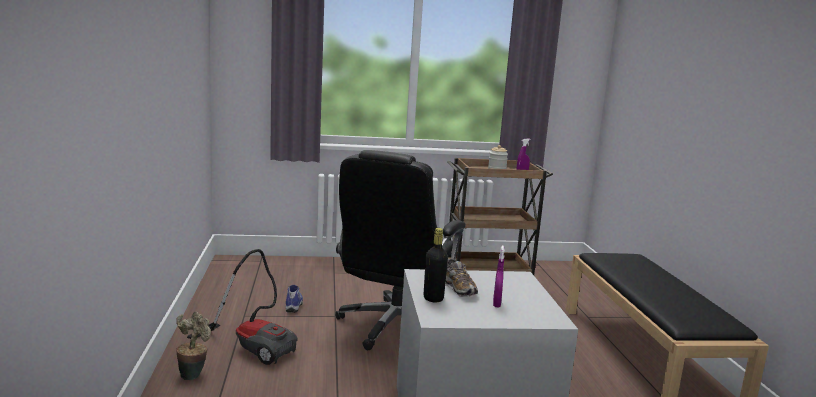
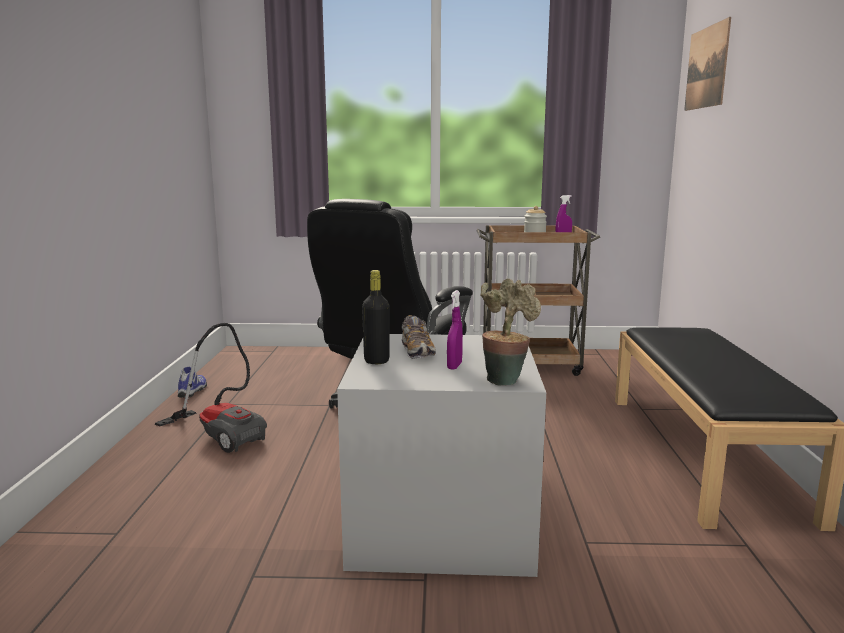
camera: 10 degrees right, 0 degrees up
potted plant [176,311,211,380] -> potted plant moved to [480,278,541,386]
shoe [286,285,303,313] -> shoe moved to [178,367,207,397]
none -> picture [684,17,731,111]

